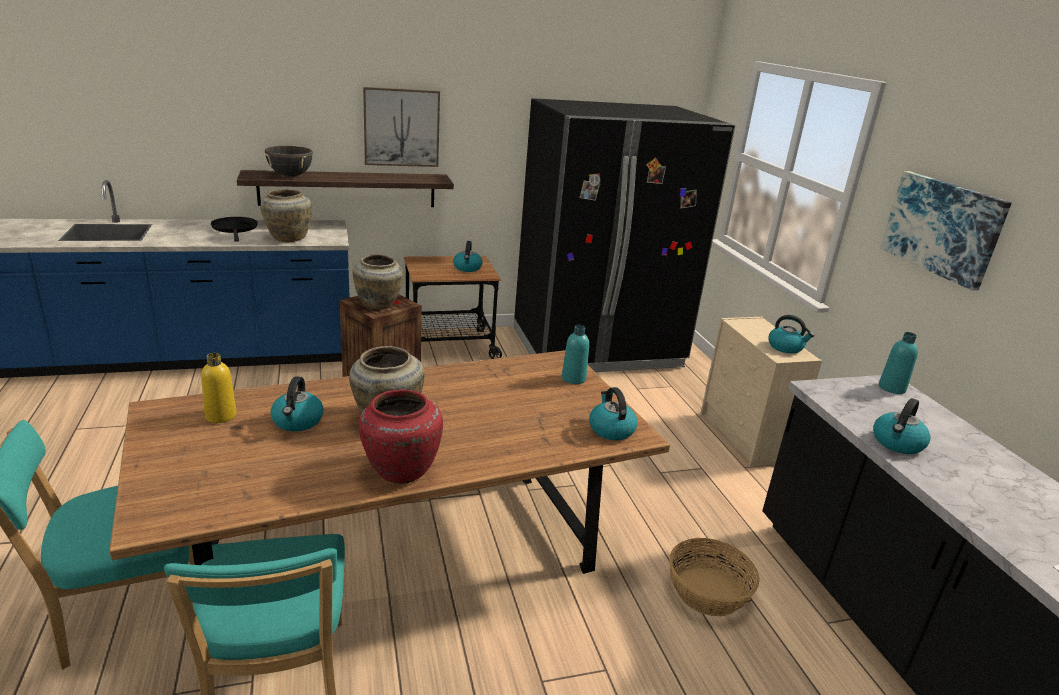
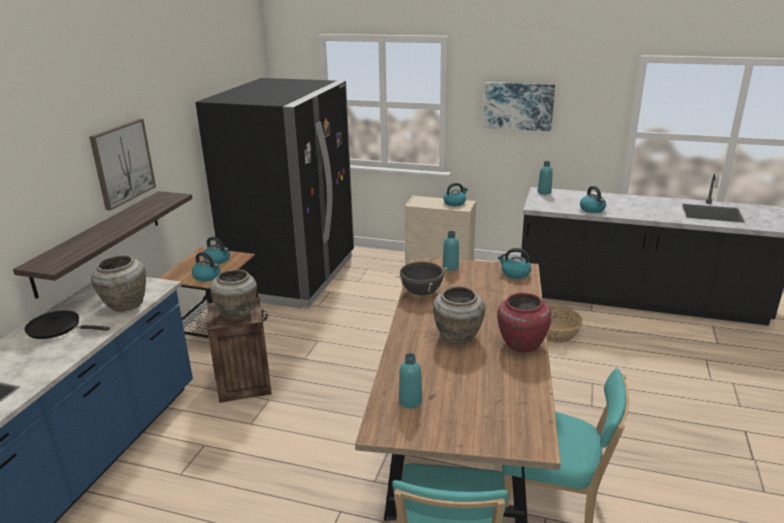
camera: 55 degrees left, 0 degrees up
yellow bottle [201,353,237,423] -> turquoise bottle [399,353,422,408]
black cooking pot [263,146,314,177] -> black cooking pot moved to [396,261,448,296]
kettle [270,376,324,432] -> kettle moved to [192,252,220,282]

